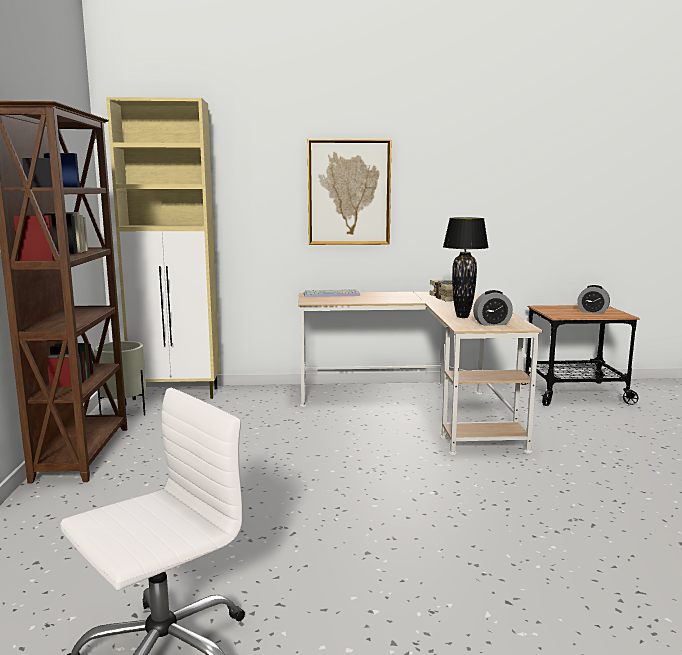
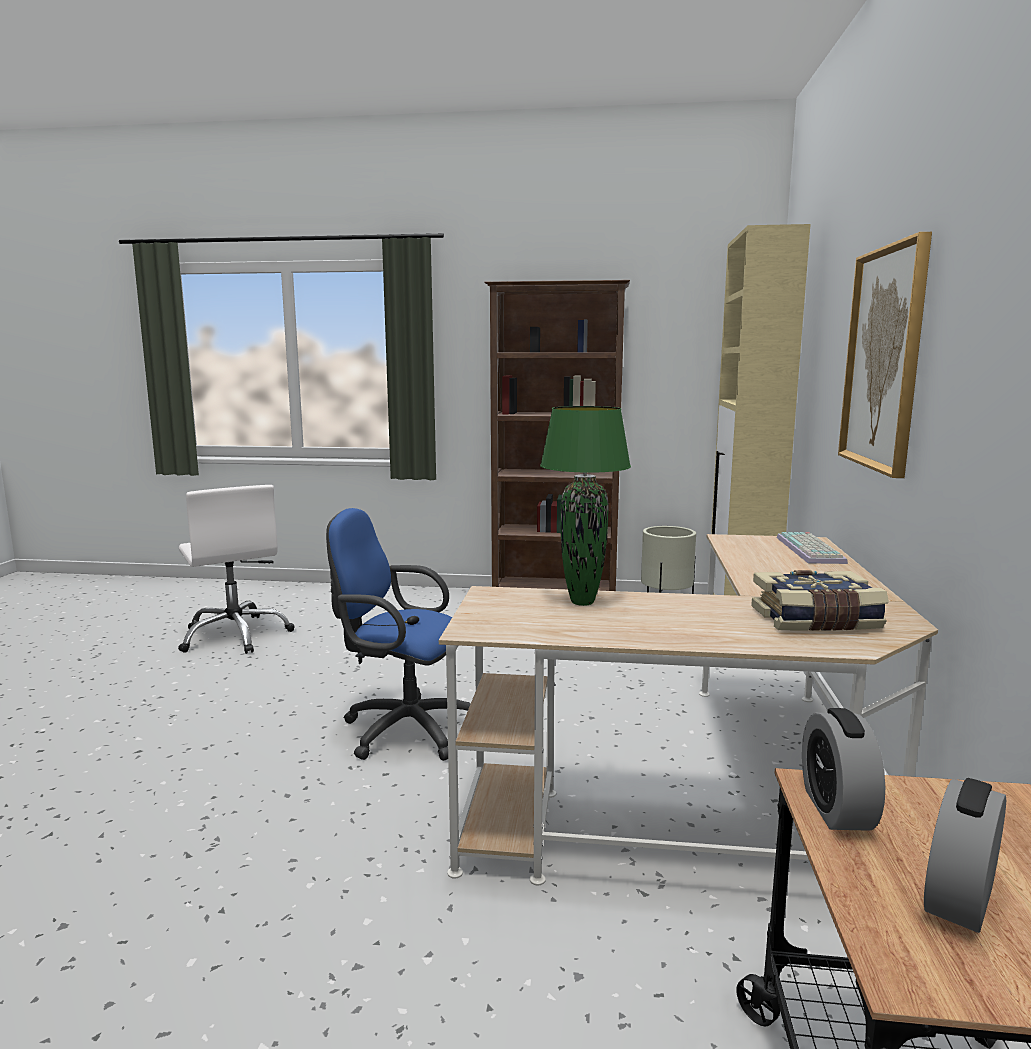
camera: 100 degrees right, 0 degrees up
black table lamp [443,217,489,318] -> green table lamp [540,406,631,606]
alarm clock [473,290,513,326] -> alarm clock moved to [802,708,885,831]
none -> blue office chair [326,508,471,761]

